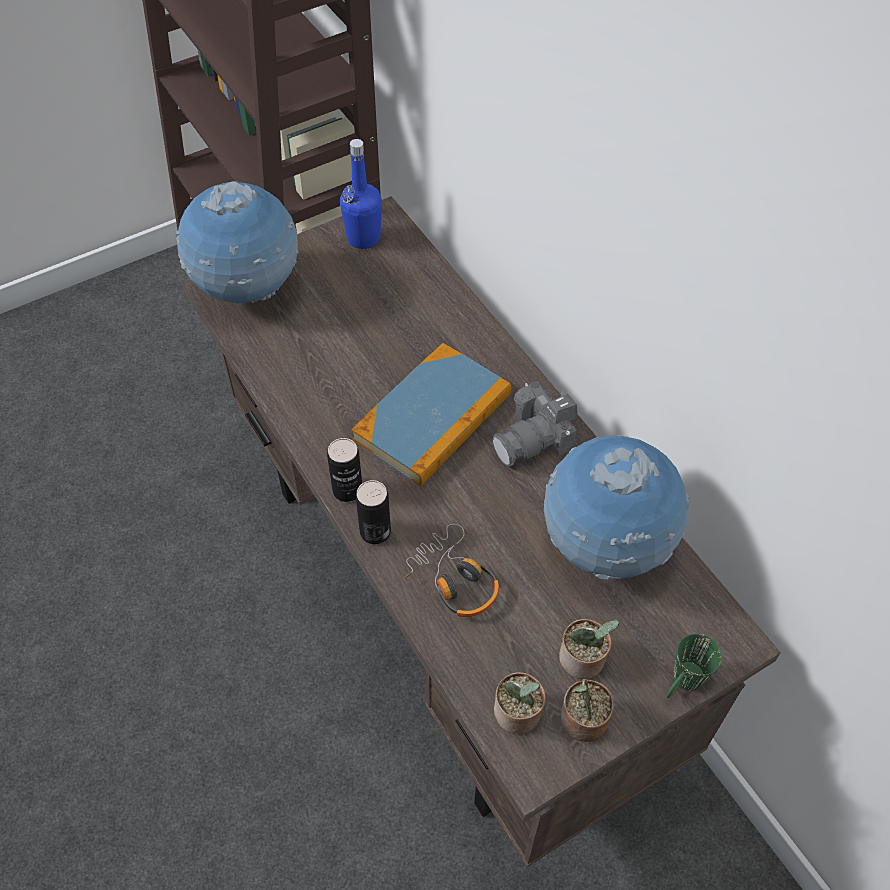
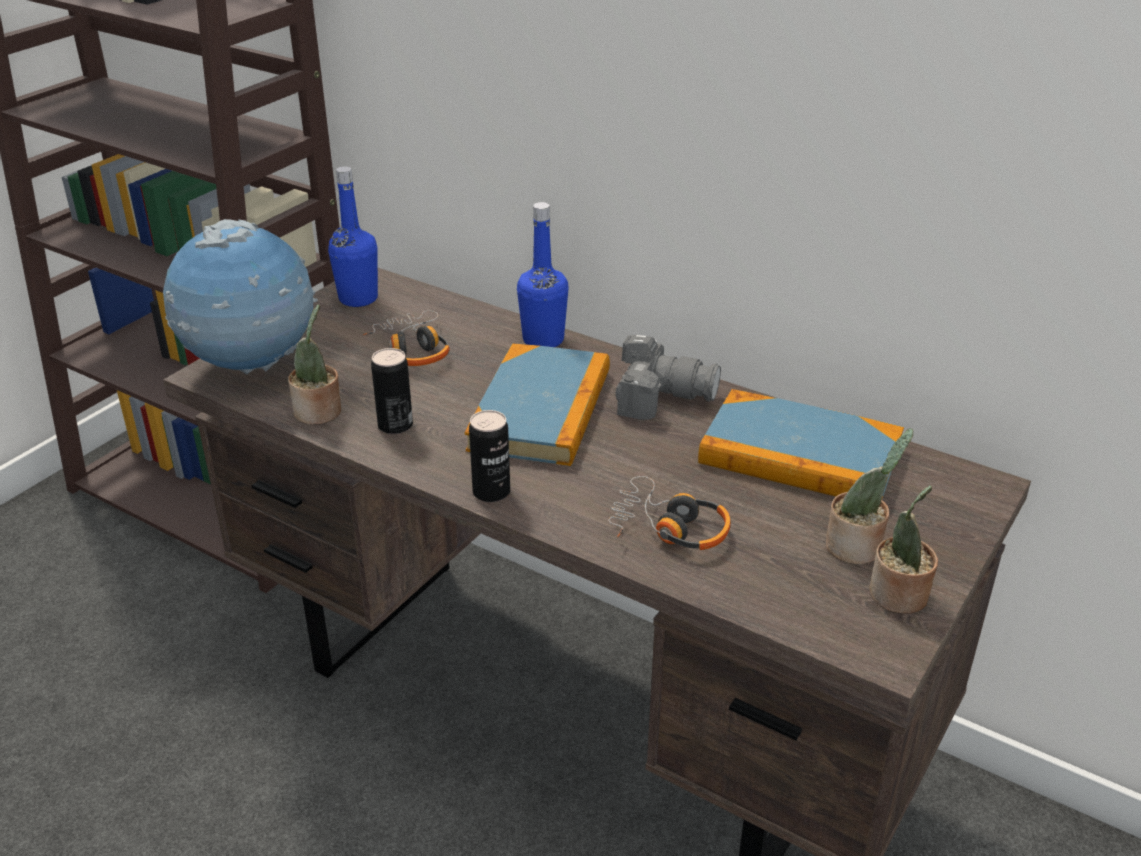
camera: 25 degrees left, 20 degrees down
can [356,480,391,544] -> can moved to [371,348,413,434]
camera [492,381,578,466] -> camera turned 105 degrees counterclockwise [615,335,721,420]
potted plant [494,672,546,734] -> potted plant moved to [288,304,341,425]
globe [544,435,690,580] -> book [698,389,904,499]
green mug [667,634,722,698] -> none
none -> headphones [363,311,450,366]
none -> blue bottle [517,202,568,347]

